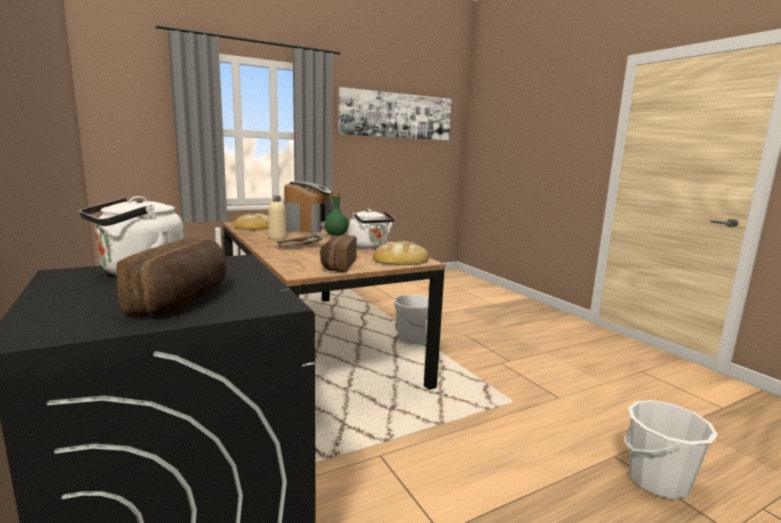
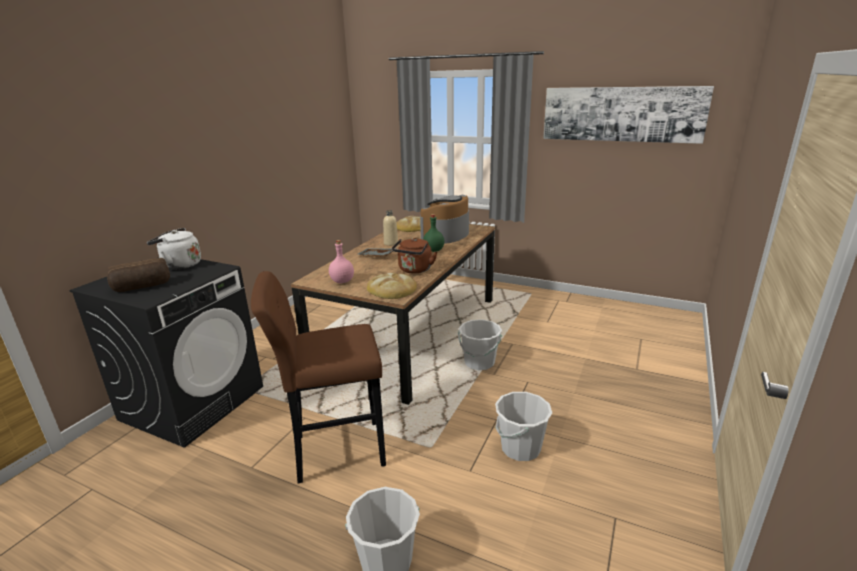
camera: 55 degrees right, 10 degrees up
coffee machine [284,181,334,232] -> coffee machine turned 150 degrees clockwise [420,195,469,244]
bread [320,235,357,272] -> pink bottle [329,240,354,283]
white kettle [349,209,395,249] -> brown kettle [392,238,437,274]
none -> brown stool [251,271,386,483]
none -> white bucket [495,392,552,461]

